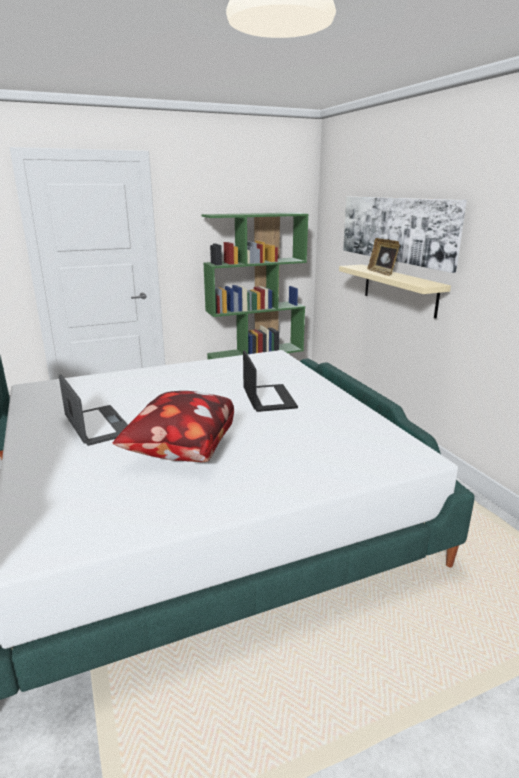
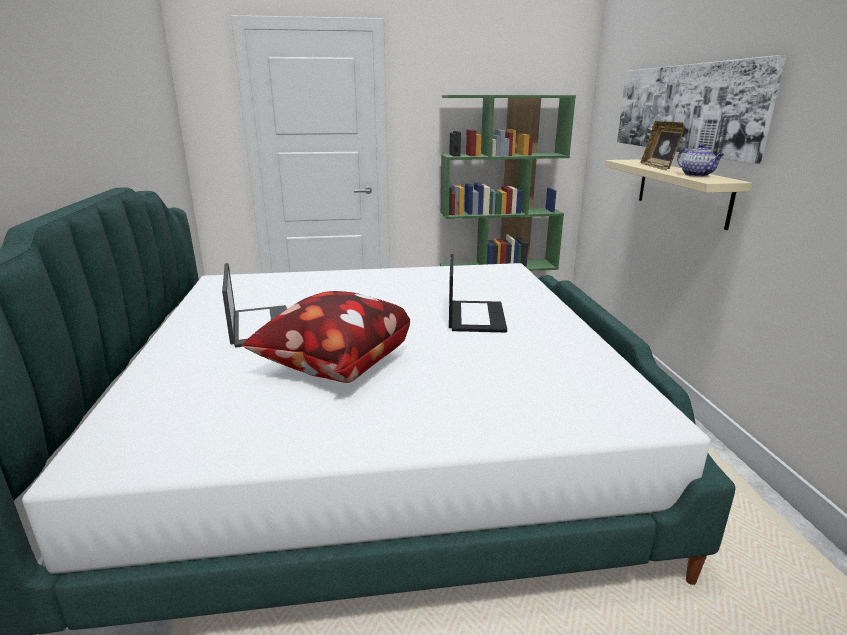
camera: 15 degrees right, 0 degrees up
none -> teapot [677,144,725,177]

